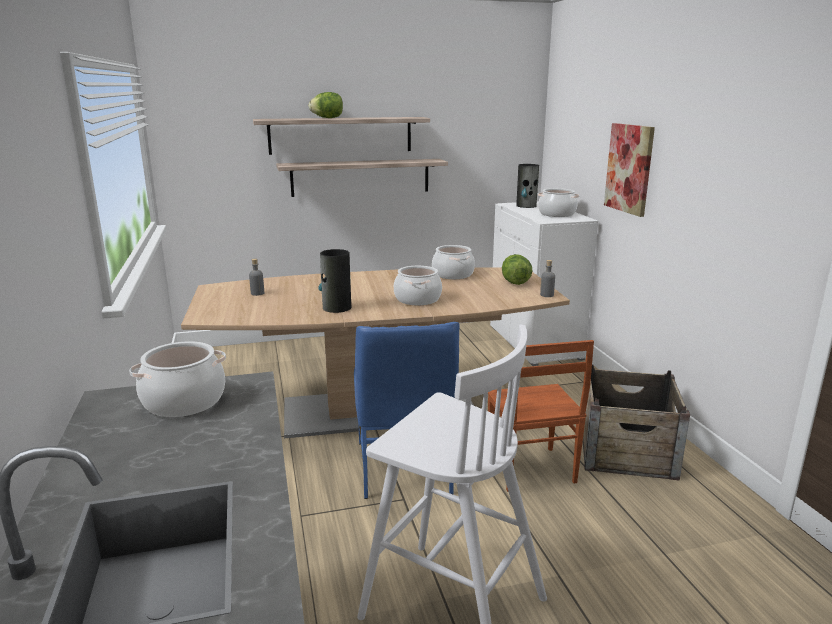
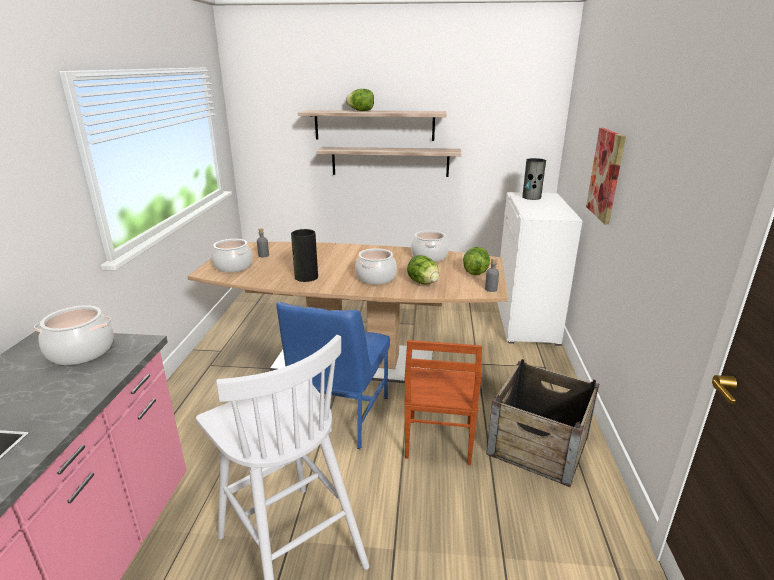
camera: 20 degrees right, 5 degrees up
cooking pot [537,188,580,217] -> cooking pot moved to [211,239,253,272]
none -> lettuce [407,255,439,284]

